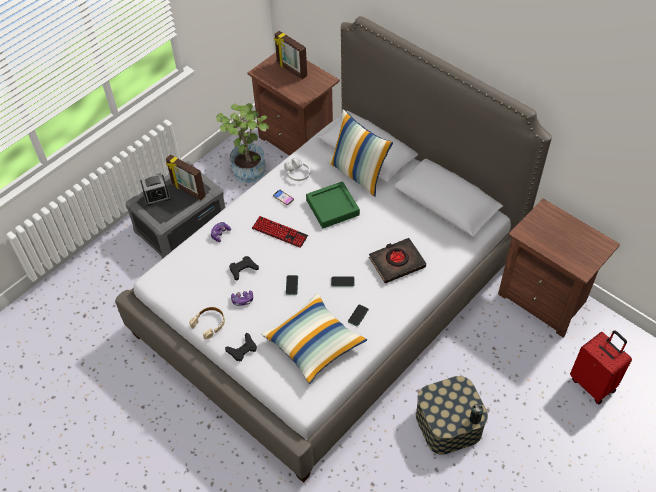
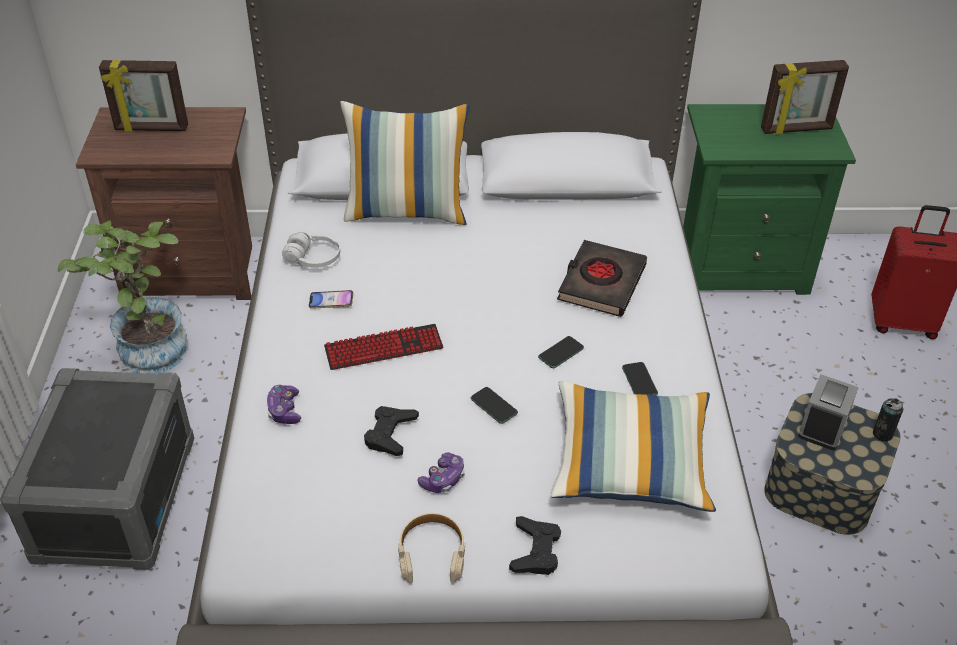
camera: 45 degrees left, 10 degrees down
alarm clock [140,173,171,206] -> alarm clock moved to [798,374,859,450]
picture frame [166,154,205,200] -> picture frame moved to [761,60,849,134]
green tray [306,181,360,229] -> none
brown nightstand [498,199,620,338] -> green nightstand [683,104,856,295]

